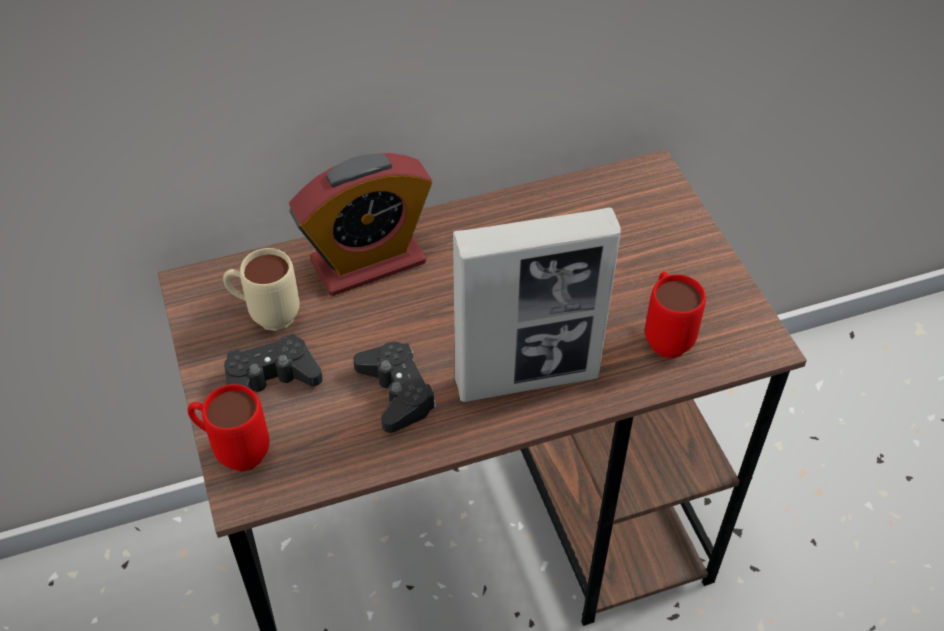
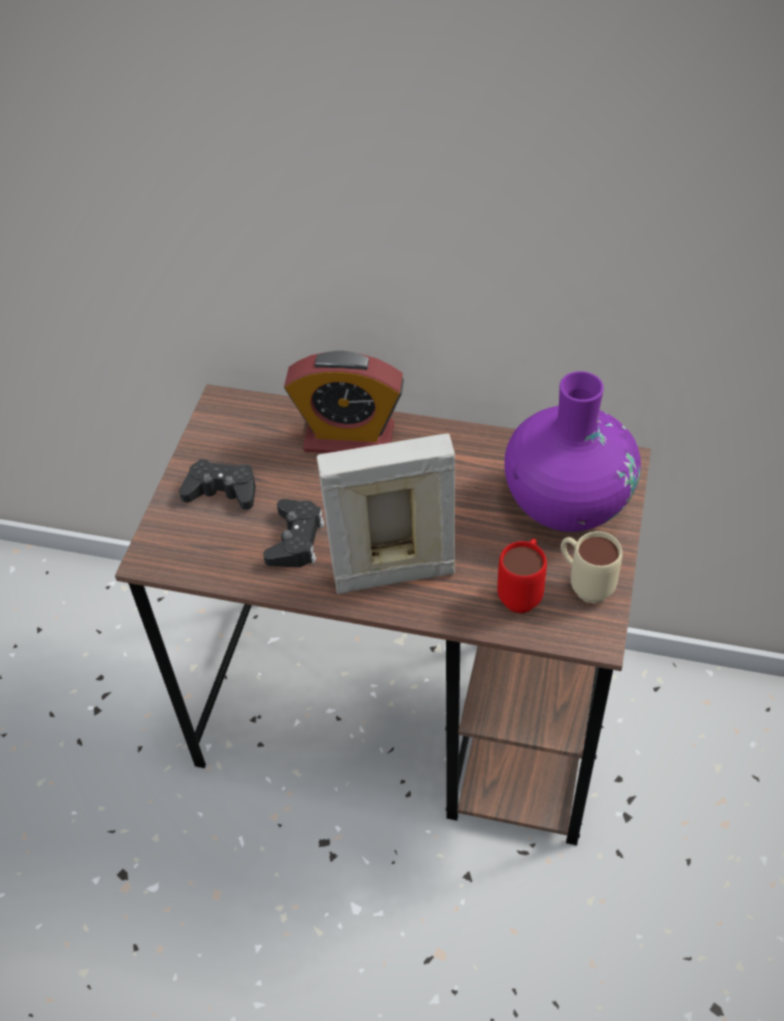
camera: 35 degrees right, 0 degrees up
red mug [188,384,269,471] -> none
beige mug [223,248,300,331] -> beige mug moved to [561,531,622,603]
picture frame [453,208,621,402] -> picture frame turned 150 degrees clockwise [317,433,455,594]
none -> purple vase [504,371,641,532]

